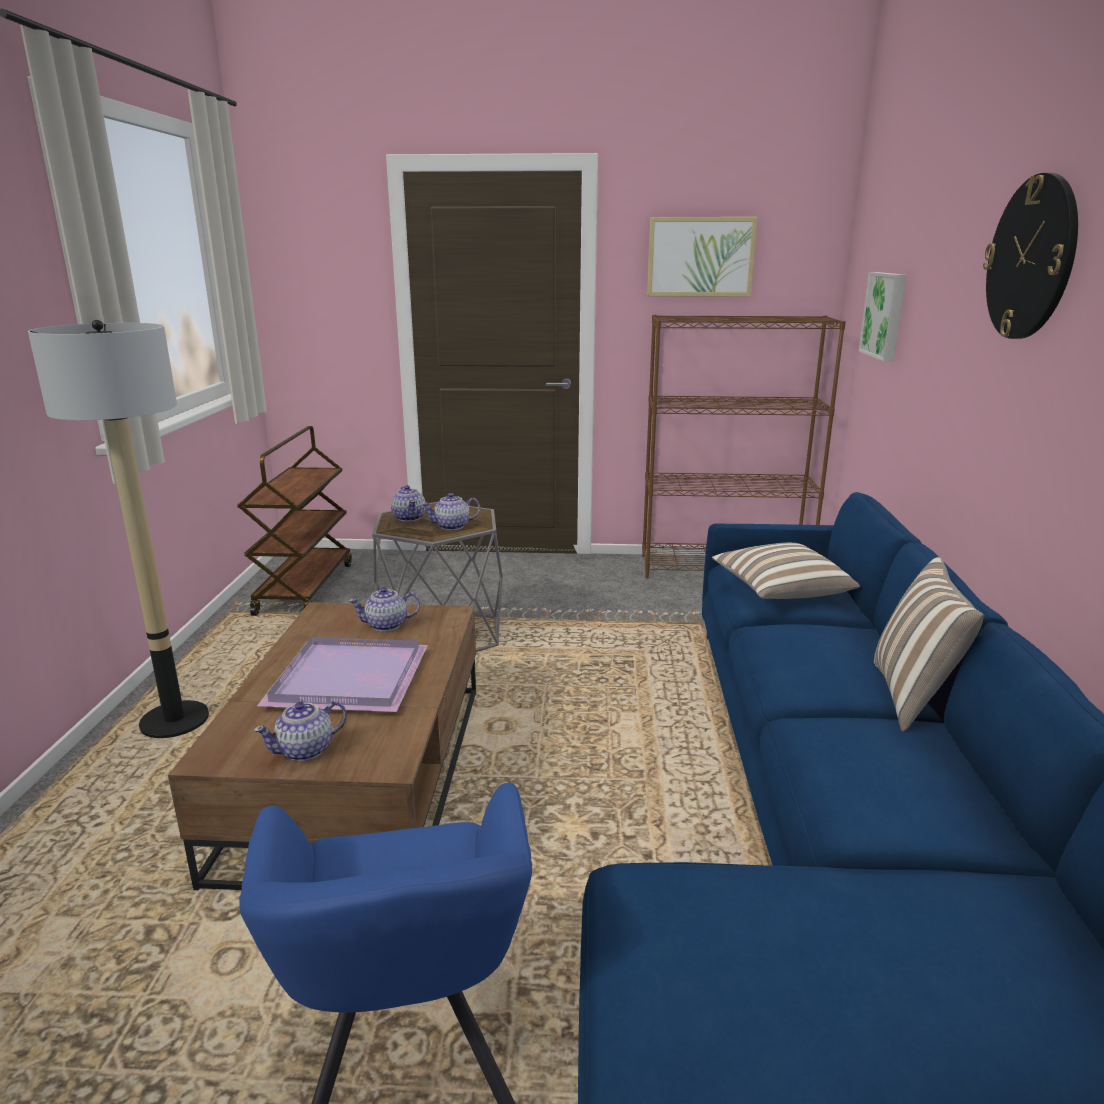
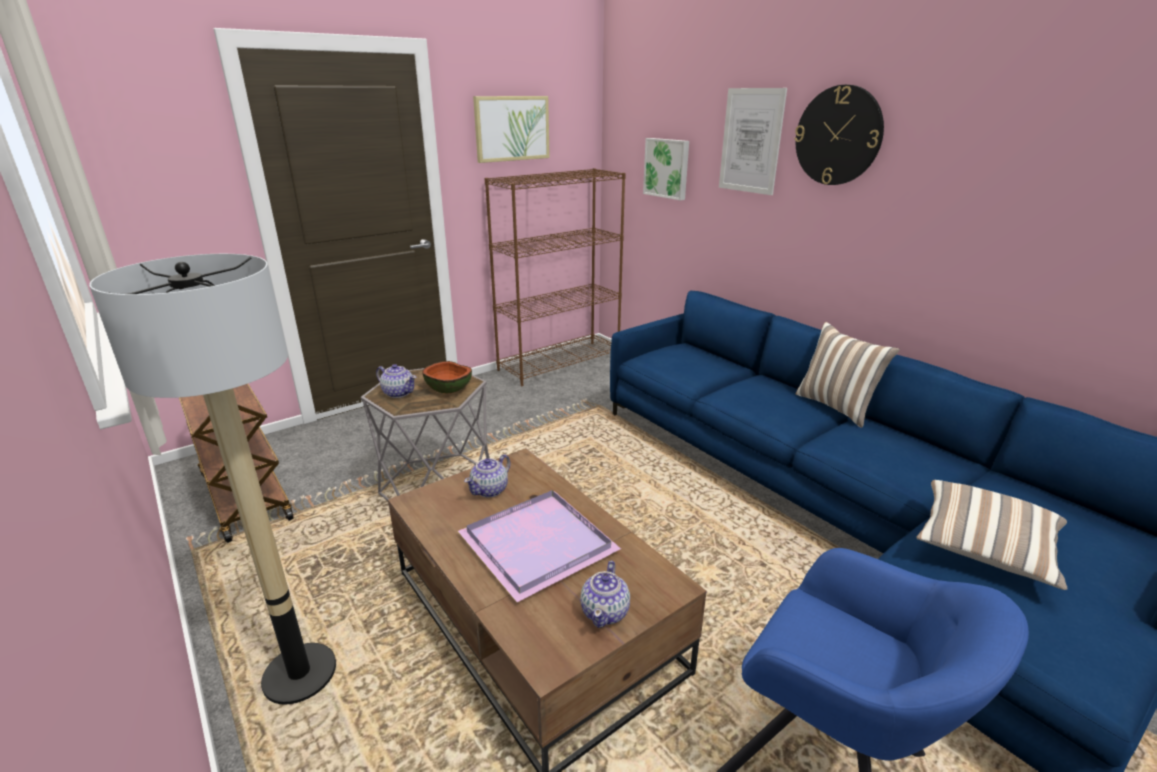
camera: 40 degrees left, 5 degrees up
teapot [421,493,481,530] -> bowl [422,361,472,394]
pillow [712,543,860,599] -> pillow moved to [917,480,1068,590]
none -> picture [719,88,787,195]

